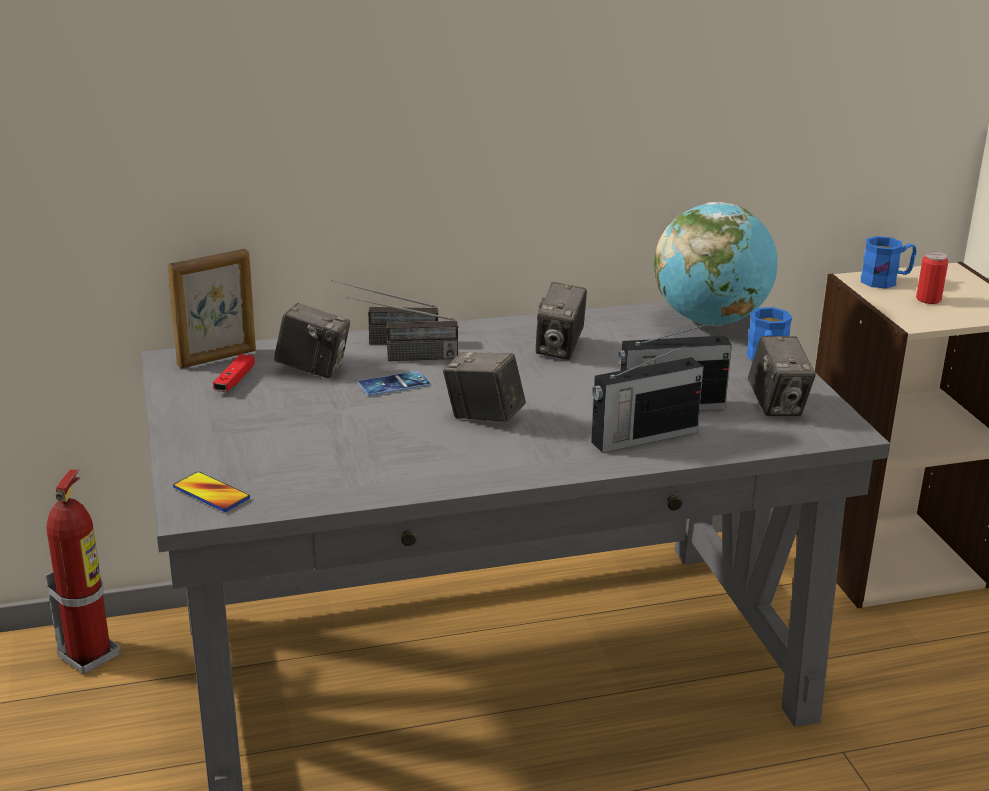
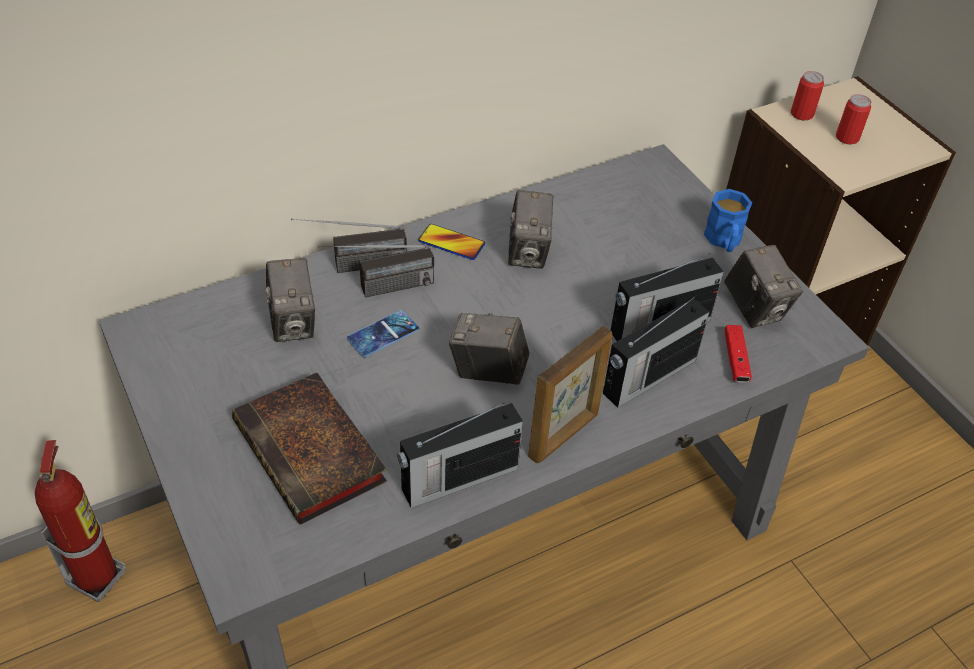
camera: 15 degrees left, 20 degrees up
picture frame [168,249,256,368] -> picture frame moved to [528,326,612,463]
phone [173,472,250,512] -> phone moved to [418,224,485,260]
red game controller [213,354,254,392] -> red game controller moved to [725,325,752,382]
camera [274,303,350,378] -> camera turned 75 degrees clockwise [266,258,315,342]
globe [654,202,778,326] -> none
blue mug [861,236,917,289] -> can [791,71,824,120]
none -> book [232,373,387,525]
none -> radio [397,403,523,508]

